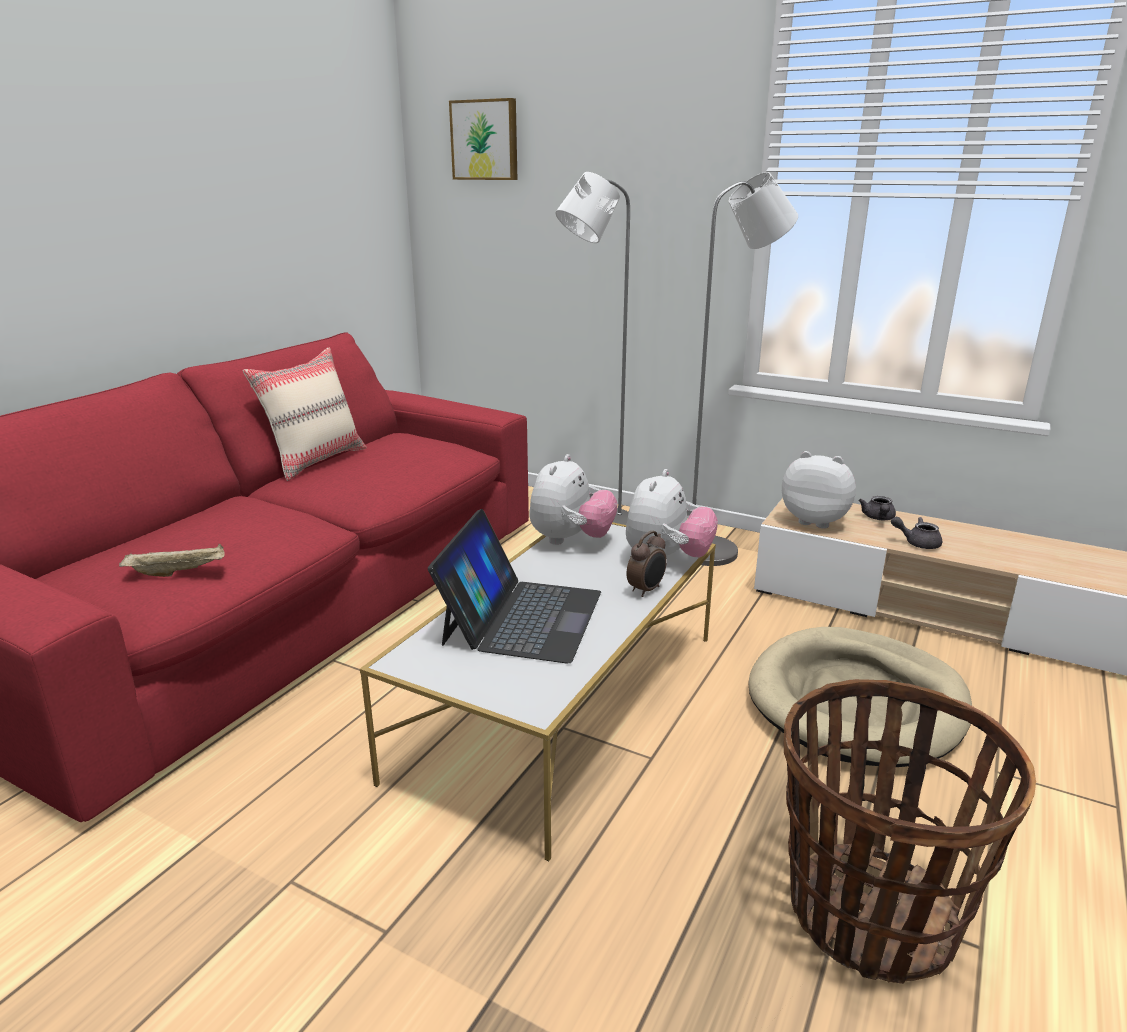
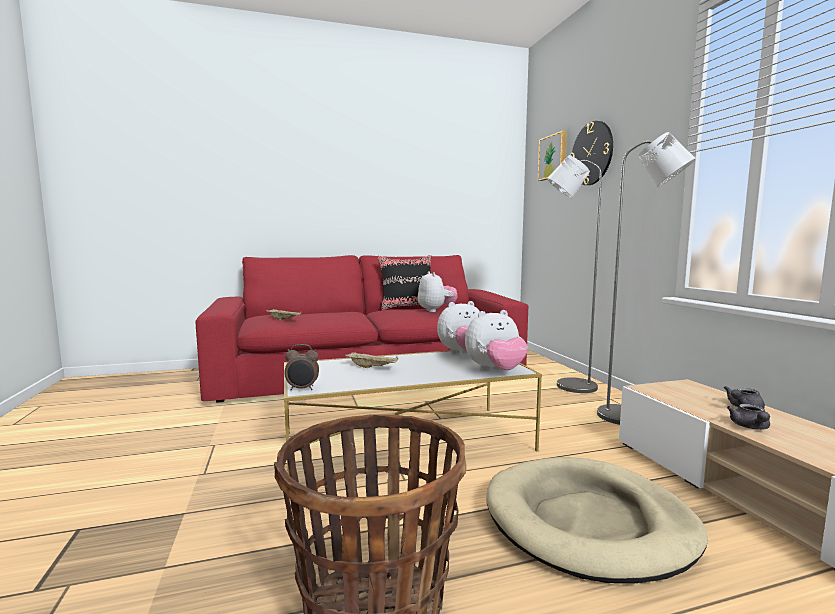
camera: 45 degrees right, 15 degrees down
beige pillow [243,348,366,481] -> black pillow [377,255,431,310]
laptop [428,509,601,663] -> beige tray [345,352,398,368]
alarm clock [627,531,667,597] -> alarm clock moved to [284,344,319,390]
plush toy [782,451,856,529] -> plush toy moved to [418,271,457,312]
grey teapot [891,517,942,549] -> grey teapot turned 135 degrees counterclockwise [727,404,770,430]
none -> wall clock [570,121,613,185]

